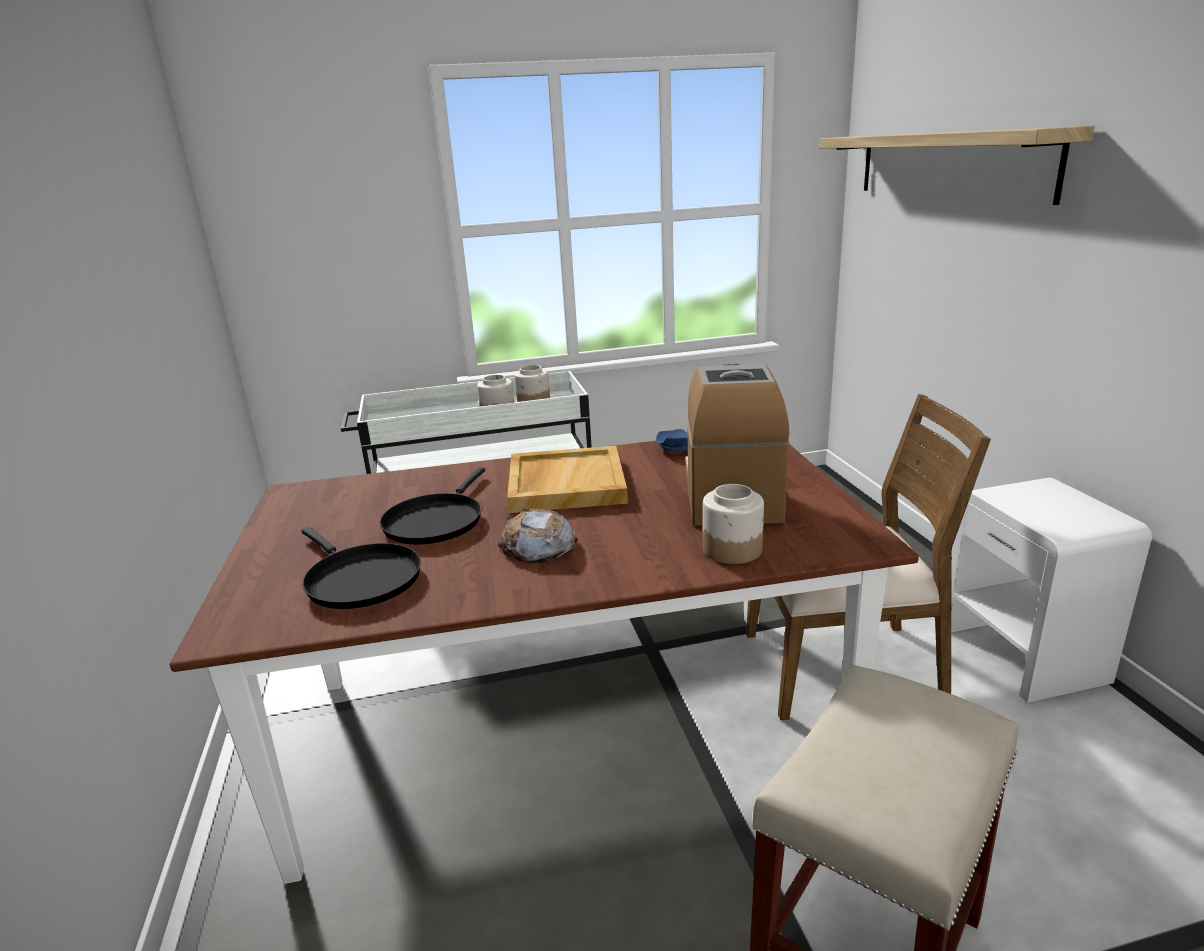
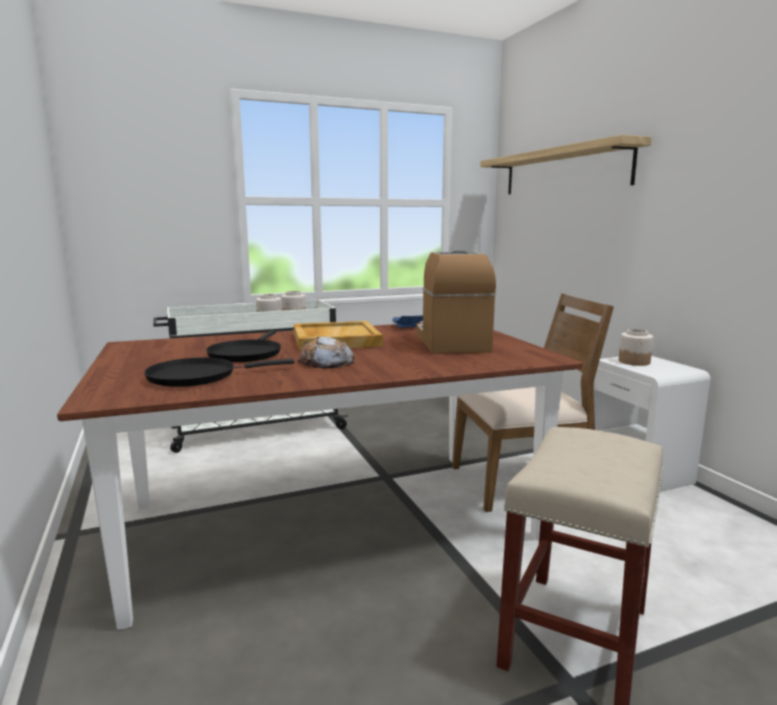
camera: 10 degrees left, 10 degrees down
black frying pan [302,527,421,609] -> black frying pan turned 120 degrees clockwise [144,357,295,387]
jar [703,484,764,564] -> jar moved to [619,329,653,366]

